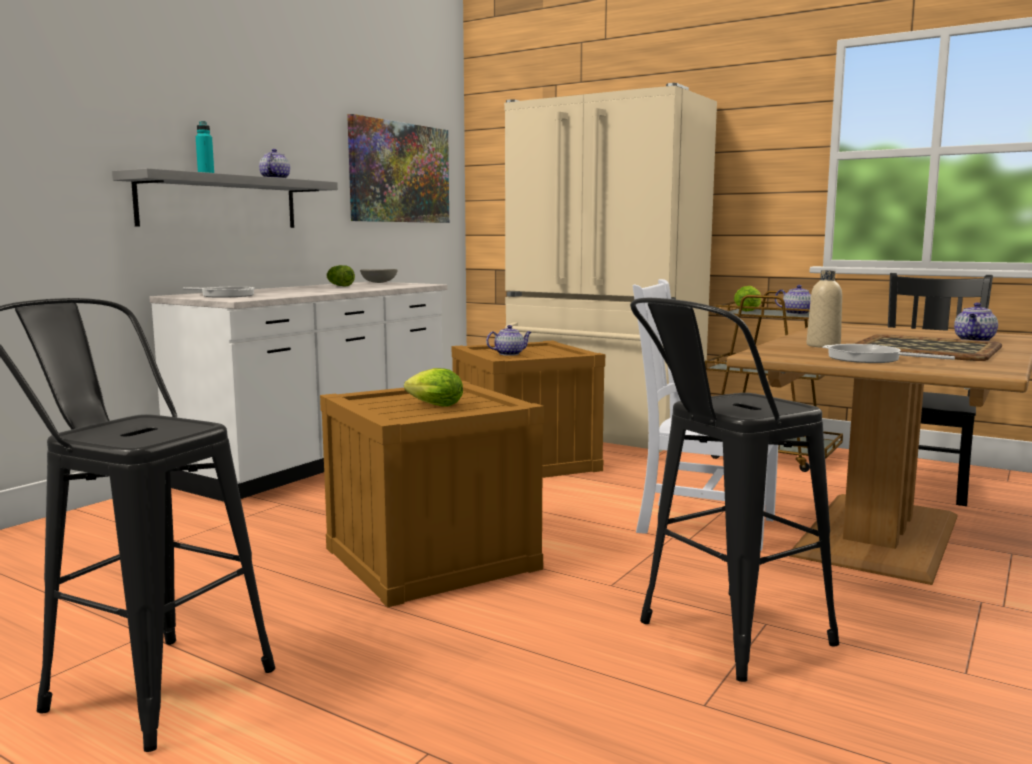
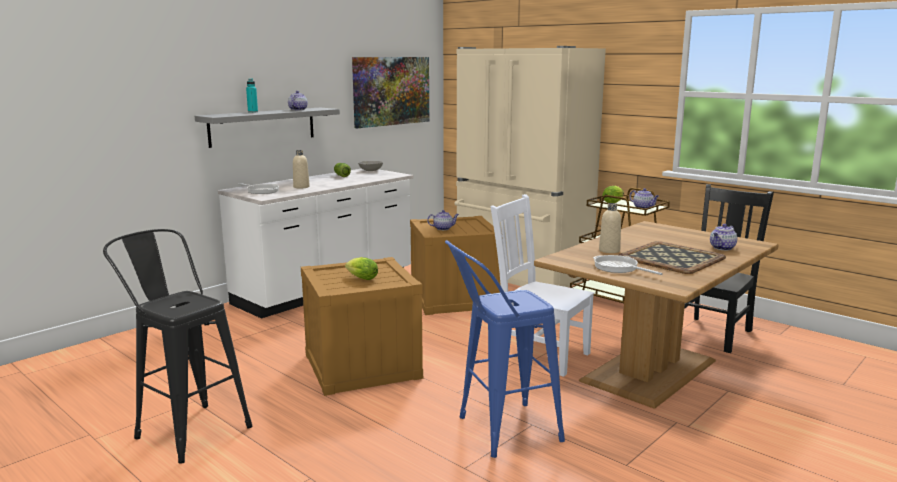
camera: 10 degrees right, 5 degrees up
black stool [630,298,839,682] -> blue stool [445,240,565,458]
none -> beige bottle [293,150,310,189]

